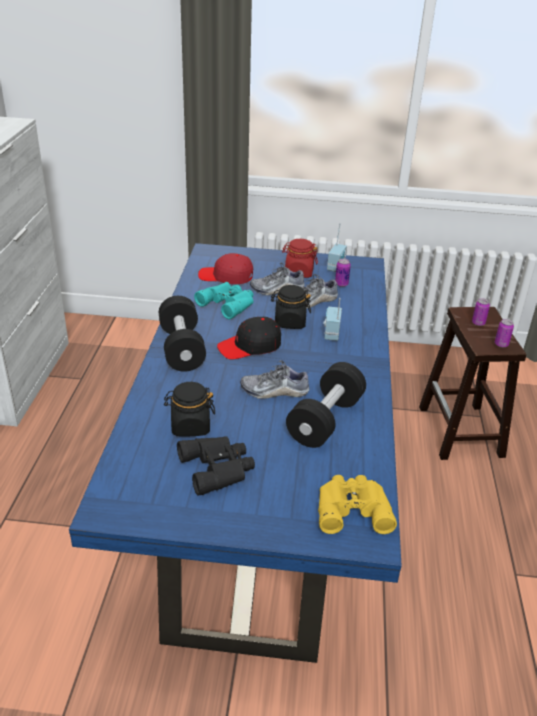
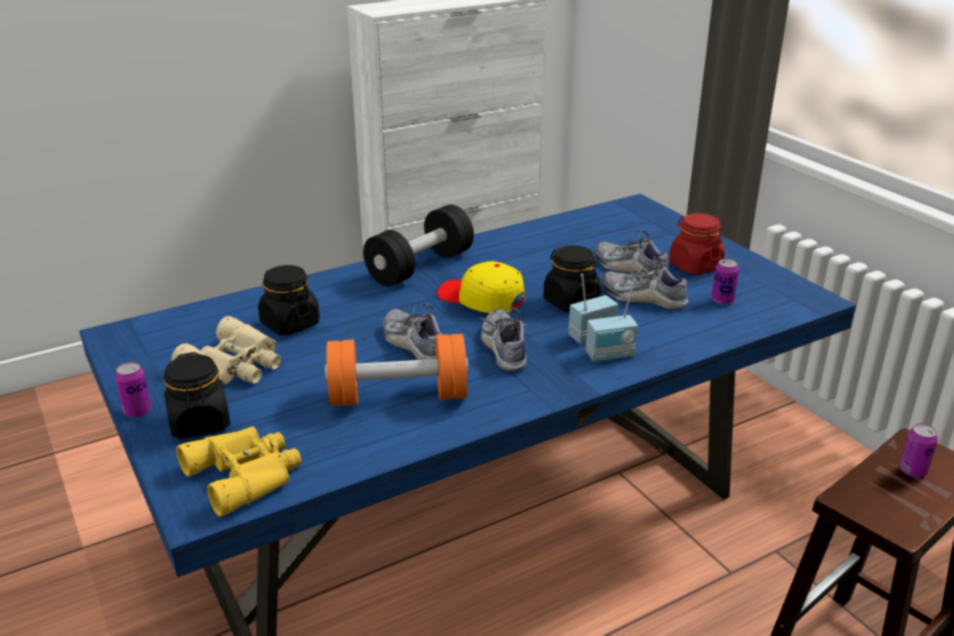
camera: 55 degrees right, 5 degrees down
black binoculars [177,437,255,496] -> beige binoculars [171,316,281,384]
turquoise binoculars [194,282,254,319] -> none
red cap [198,253,253,284] -> none
black cap [217,317,281,360] -> yellow cap [437,261,524,313]
black dumbbell [286,362,366,448] -> orange dumbbell [325,334,468,407]
radio [327,223,347,272] -> radio moved to [586,278,638,362]
can [495,319,514,348] -> can moved to [115,362,152,418]
none -> black jar [164,352,230,439]
none -> shoe [478,307,530,371]

